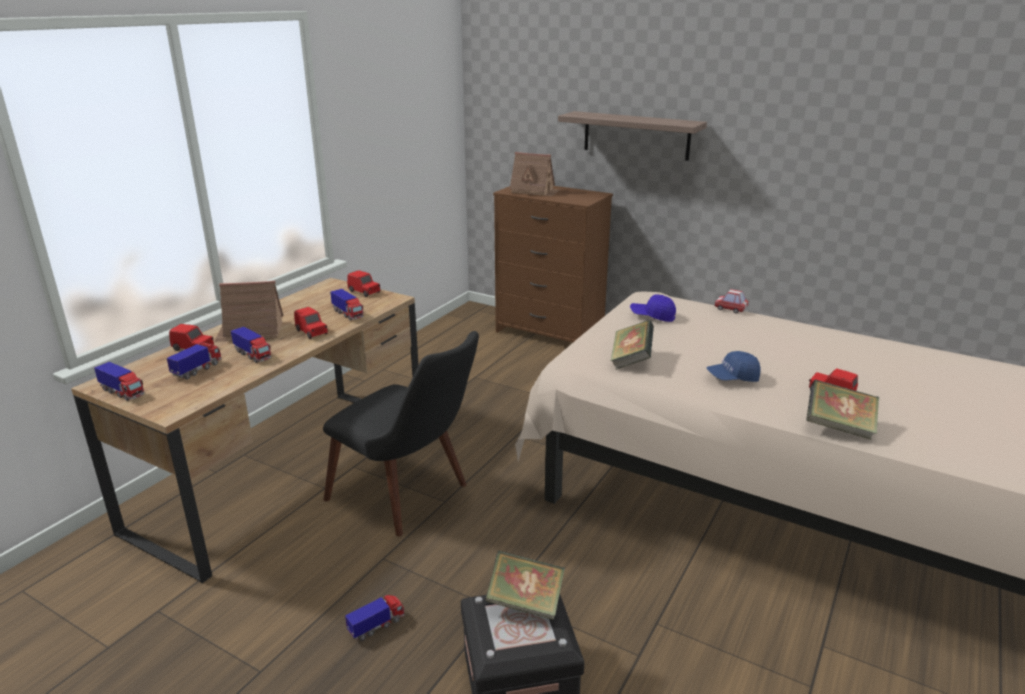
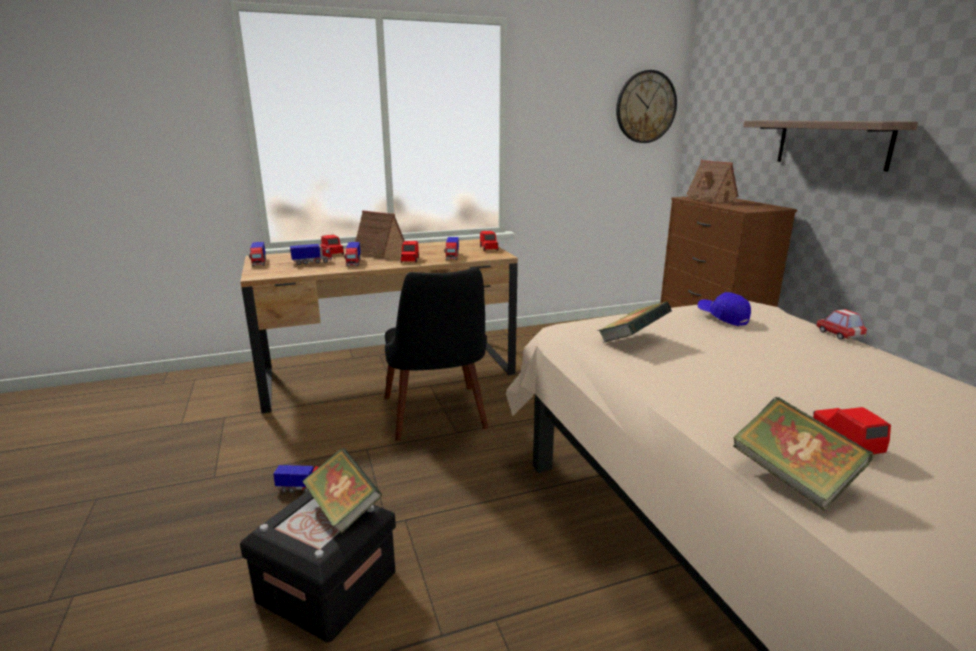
camera: 40 degrees right, 5 degrees down
blue cap [706,351,761,382] -> none
none -> wall clock [616,70,677,143]

